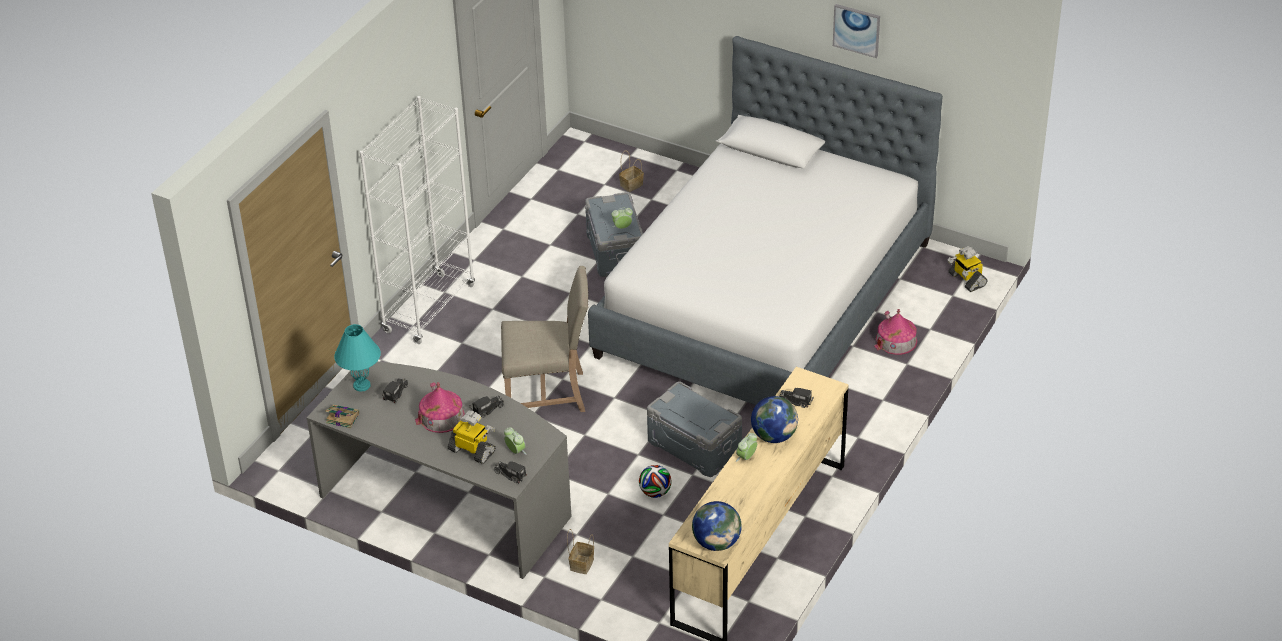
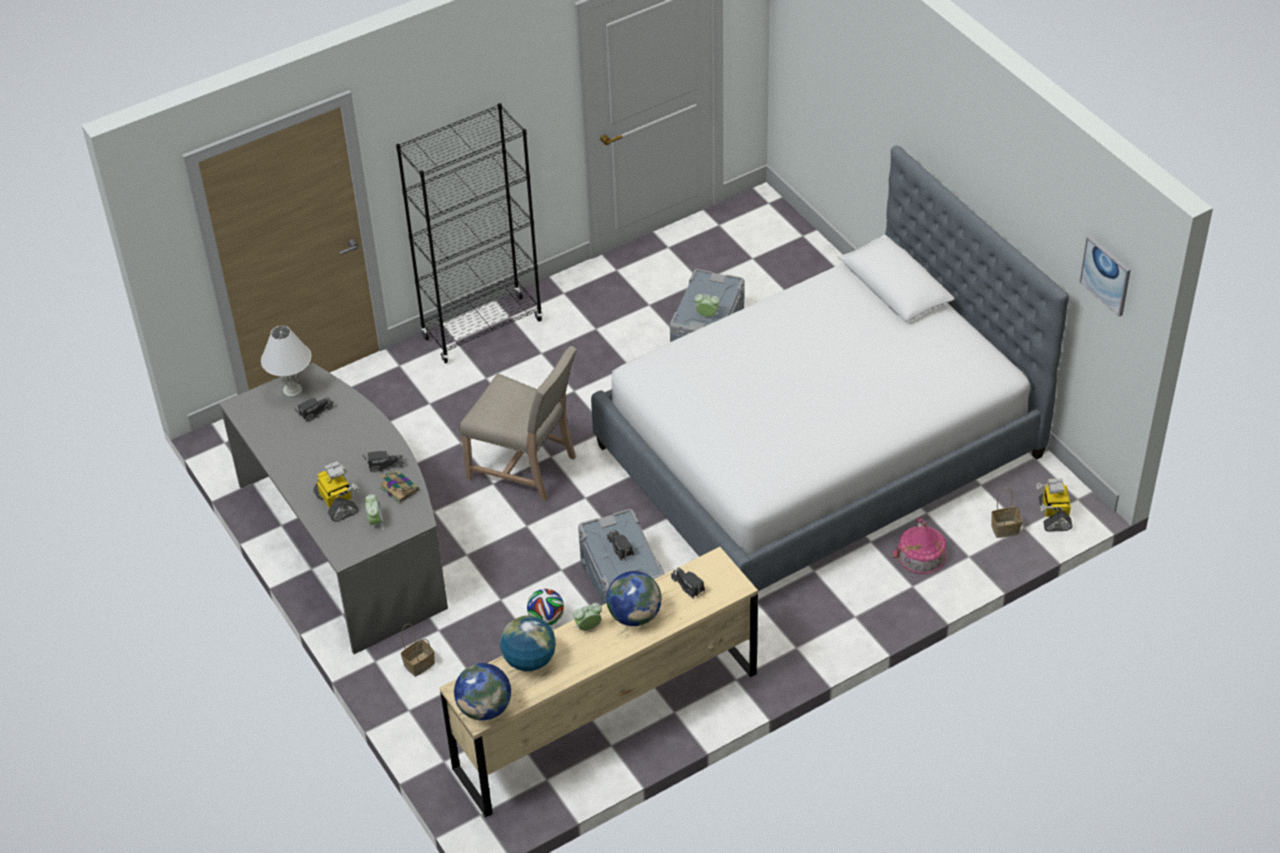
camera: 30 degrees right, 5 degrees up
book [325,405,359,428] -> book moved to [380,471,419,504]
turquoise table lamp [334,324,381,392] -> white table lamp [261,326,311,397]
white bookcase [360,96,475,344] -> black bookcase [396,103,543,363]
toy house [415,382,465,433] -> none
toy truck [494,461,527,484] -> toy truck moved to [607,530,634,560]
basket [619,150,644,192] -> basket moved to [991,488,1022,538]
picture [833,4,880,58] -> picture moved to [1080,236,1131,317]
none -> globe [500,615,556,671]

